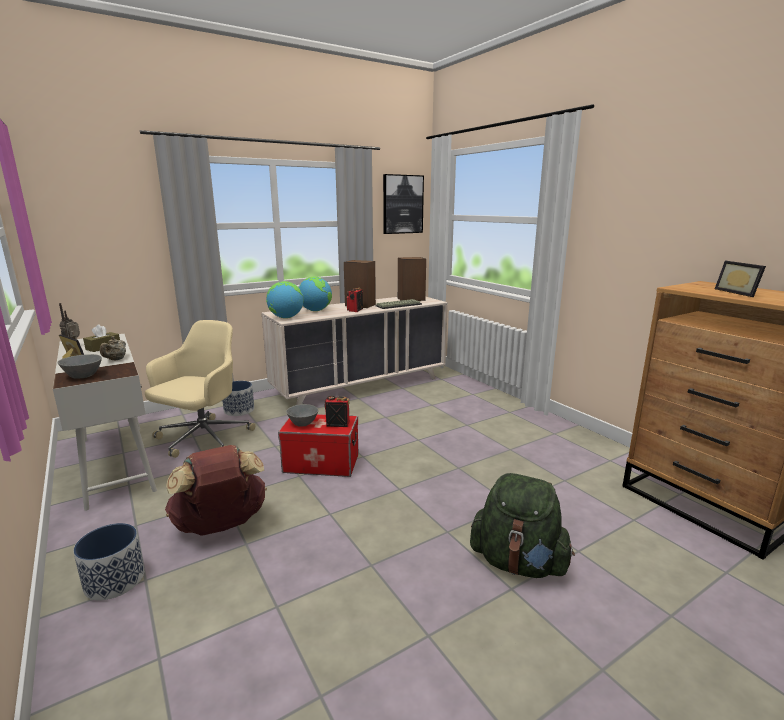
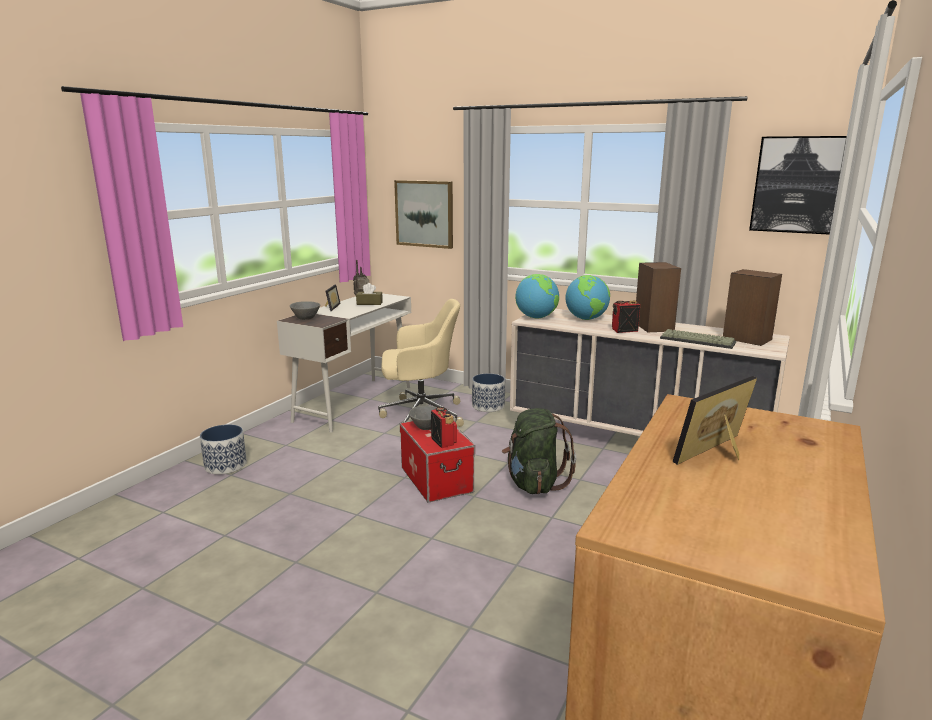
camera: 60 degrees right, 0 degrees up
beige teapot [100,336,126,360] -> none
brown backpack [165,445,267,536] -> none
green backpack [470,473,575,578] -> green backpack moved to [502,408,576,494]
none -> picture [394,180,453,249]

